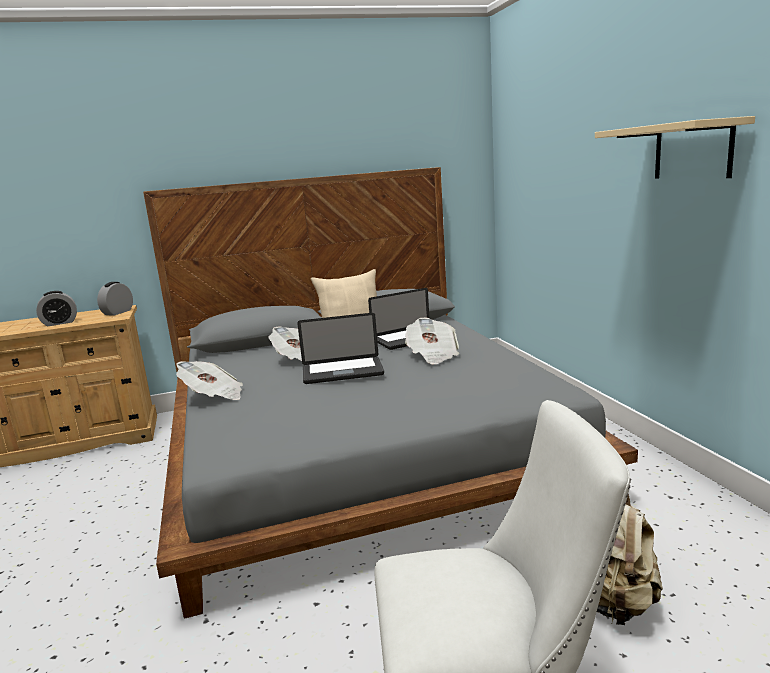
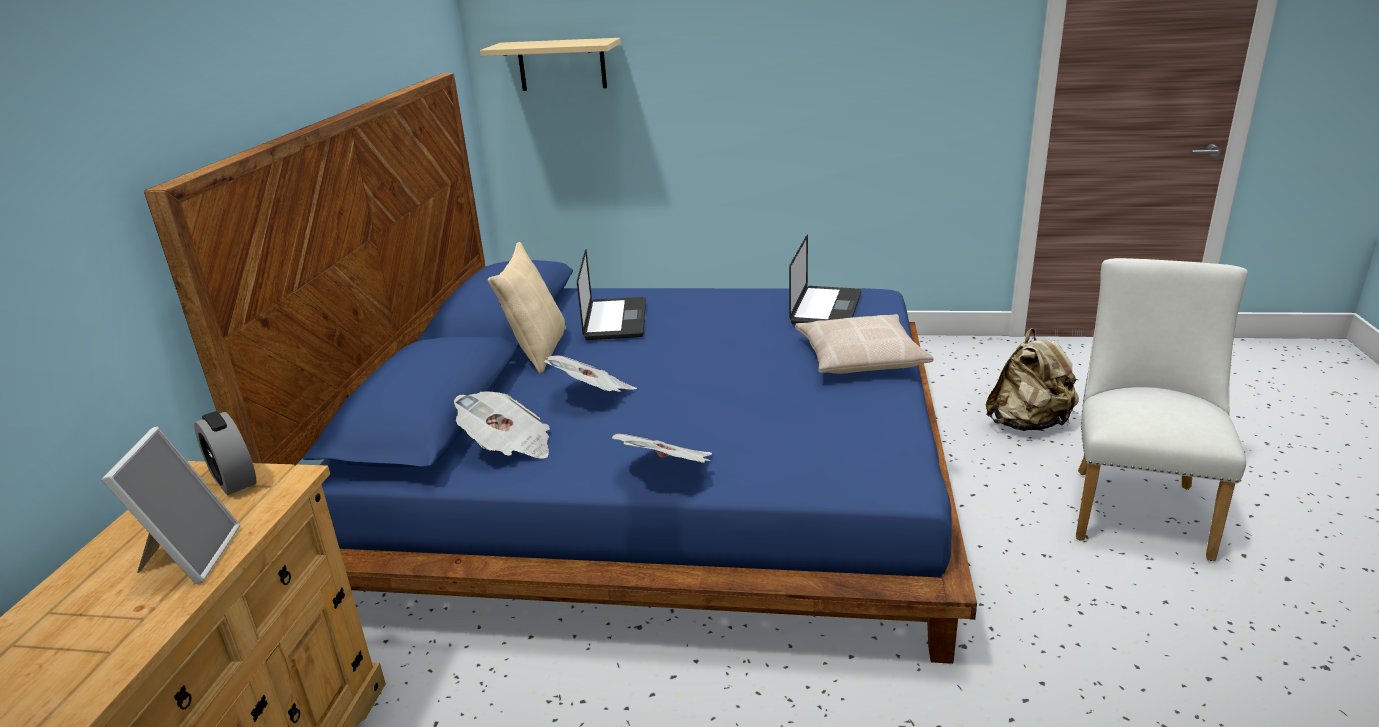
camera: 65 degrees left, 10 degrees up
alarm clock [36,291,77,326] -> picture frame [102,427,240,584]
grey bed [143,167,638,619] -> blue bed [144,73,977,664]
laptop [297,313,384,384] -> laptop moved to [789,234,861,325]
newspaper [405,318,459,365] -> newspaper moved to [454,392,550,459]
beige shelf [595,116,755,178] -> beige shelf moved to [480,38,621,91]
none -> beige pillow [795,314,934,374]

